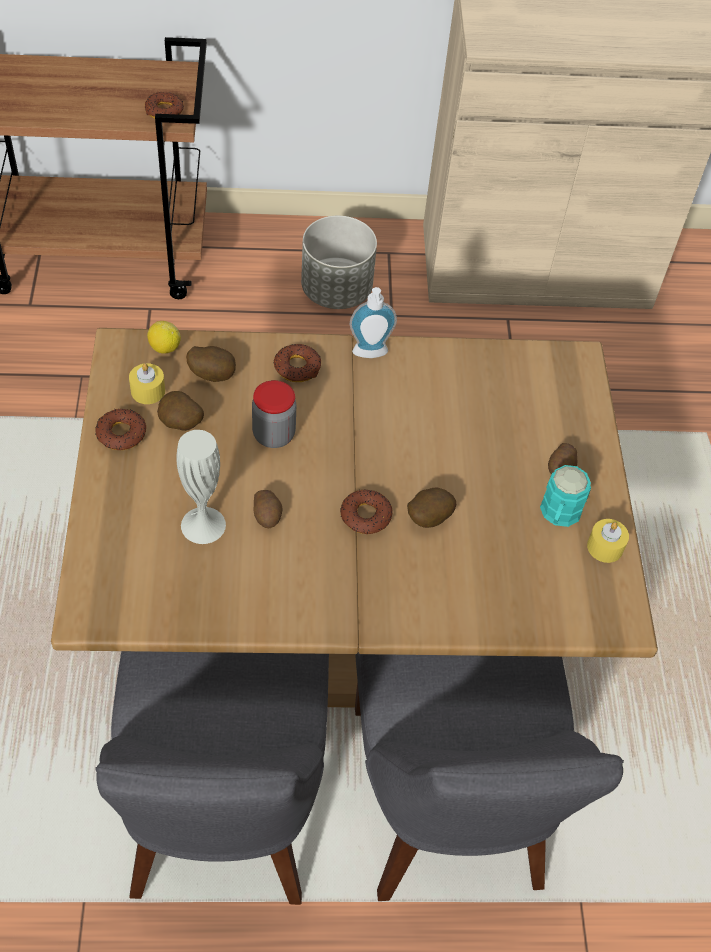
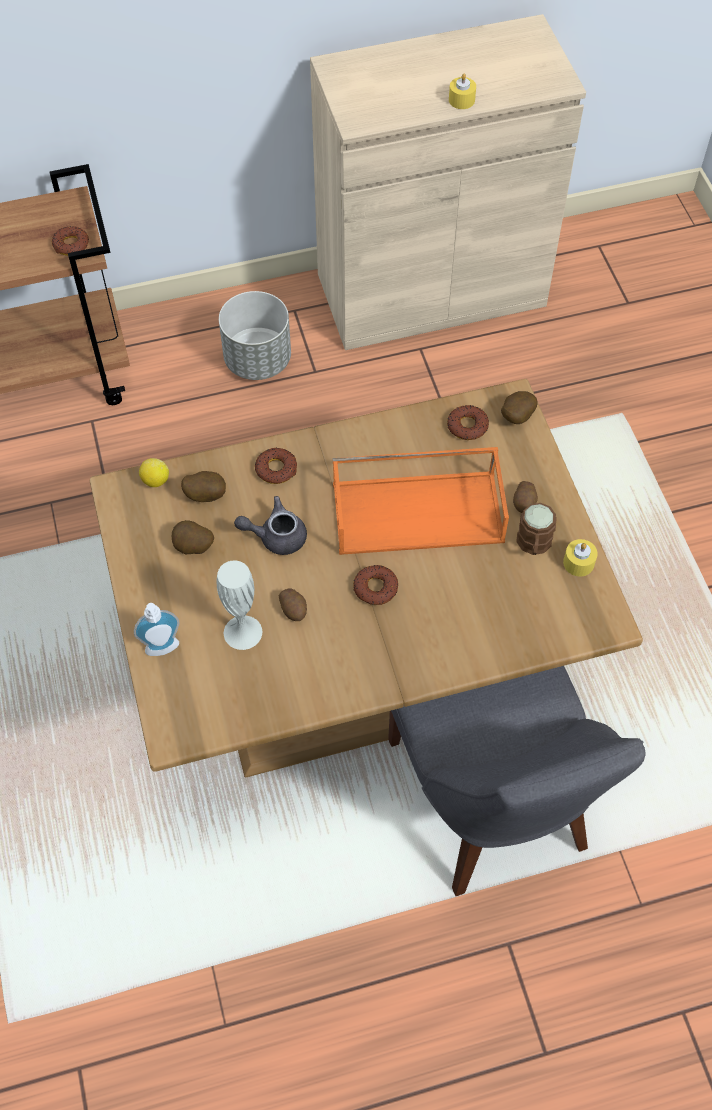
camera: 10 degrees left, 5 degrees up
donut [95,408,146,450] -> donut moved to [447,405,489,440]
grey chair [95,651,329,905] -> none
yellow candle [129,363,165,404] -> yellow candle moved to [449,74,476,109]
jar [252,380,296,448] -> grey teapot [234,496,307,555]
soap dispenser [350,287,397,358] -> soap dispenser moved to [134,603,179,656]
potato [407,487,456,528] -> potato moved to [501,391,538,424]
turquoise mug [540,465,591,527] -> brown mug [516,503,557,555]
none -> orange tray [332,447,509,555]

